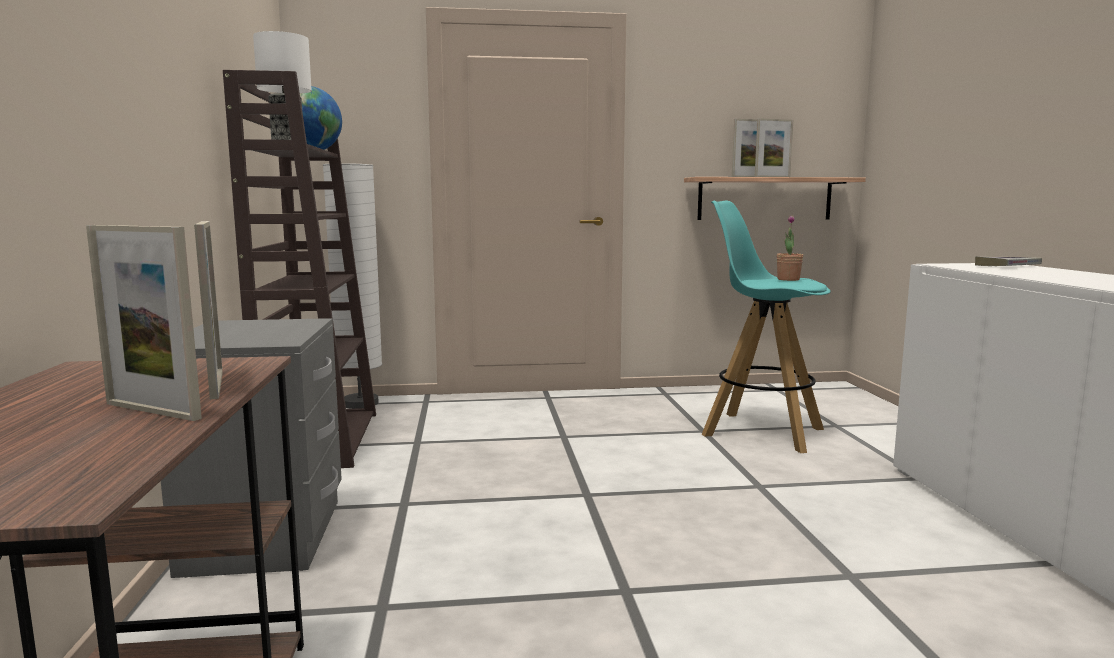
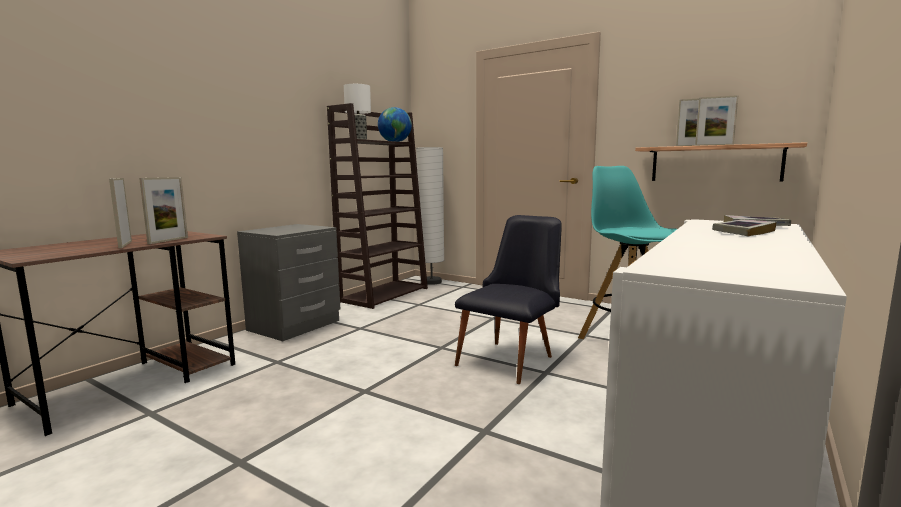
camera: 40 degrees right, 0 degrees up
potted plant [777,216,803,281] -> none
none -> black chair [455,215,562,384]
none -> book [712,219,777,237]

